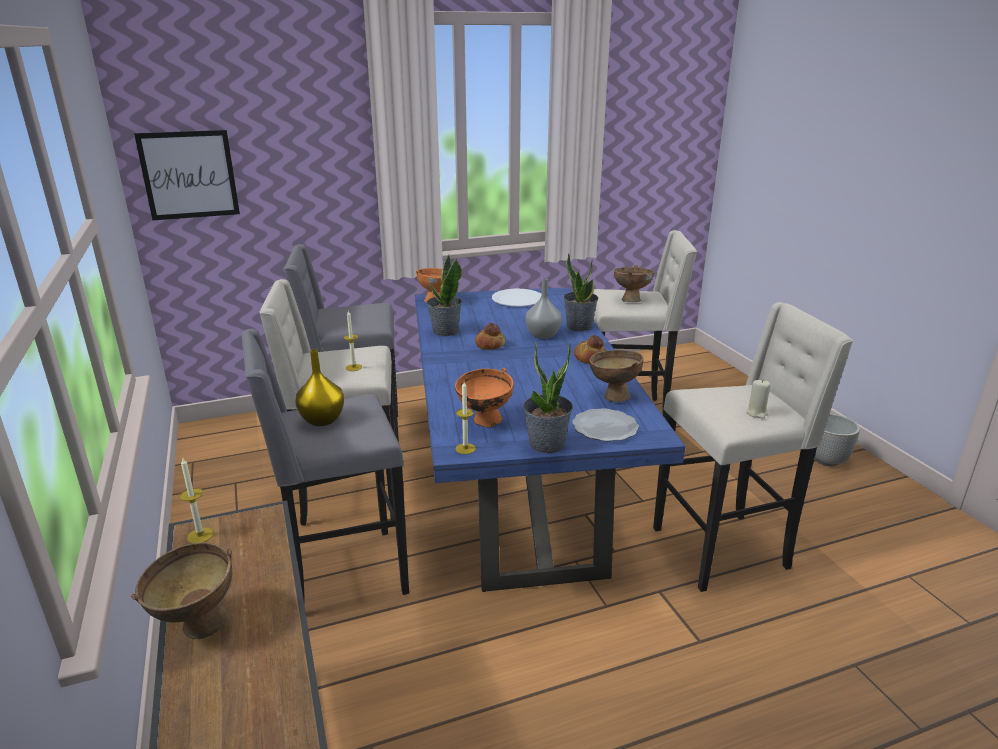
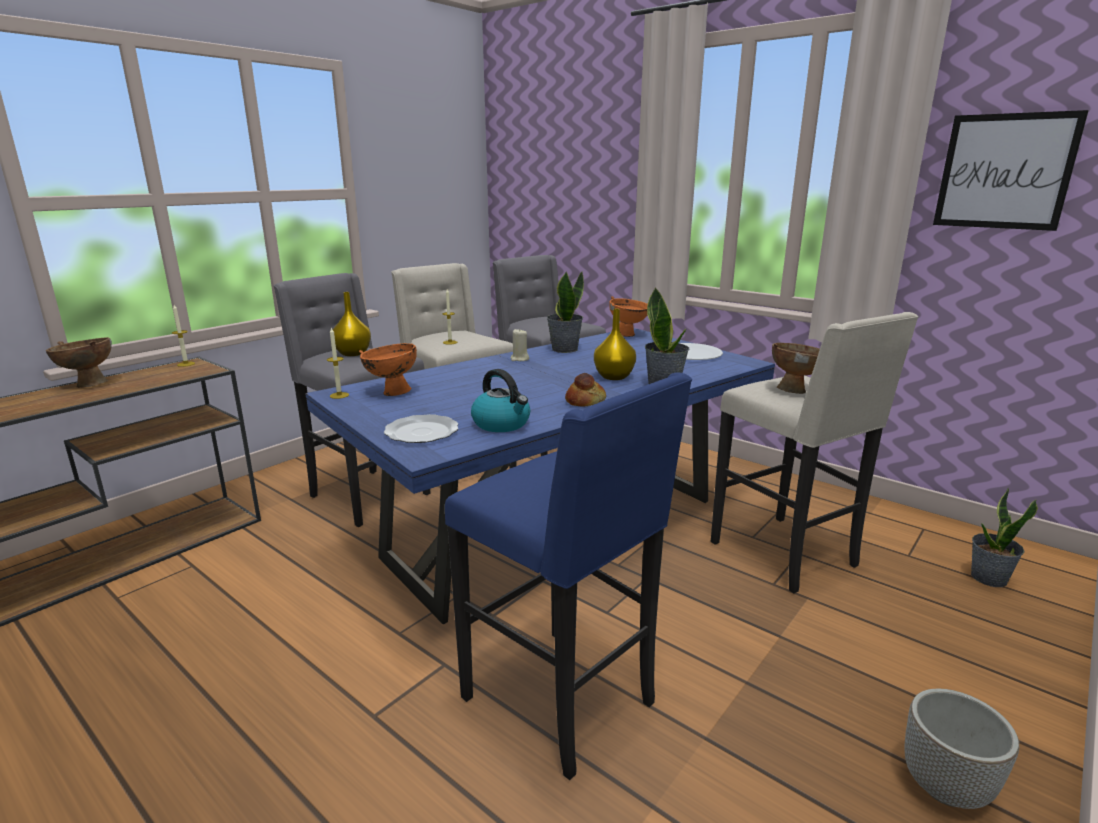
camera: 60 degrees right, 5 degrees down
picture [134,130,240,220] -> picture moved to [933,110,1089,231]
bread [475,323,506,350] -> none
potted plant [524,341,573,453] -> potted plant moved to [971,488,1038,587]
grey vase [526,278,562,339] -> yellow vase [594,309,636,380]
brown bowl [589,350,644,402] -> kettle [471,369,530,432]
beige stool [653,302,853,592] -> blue stool [445,373,692,781]
beige candle [746,379,771,419] -> beige candle moved to [510,328,529,361]

